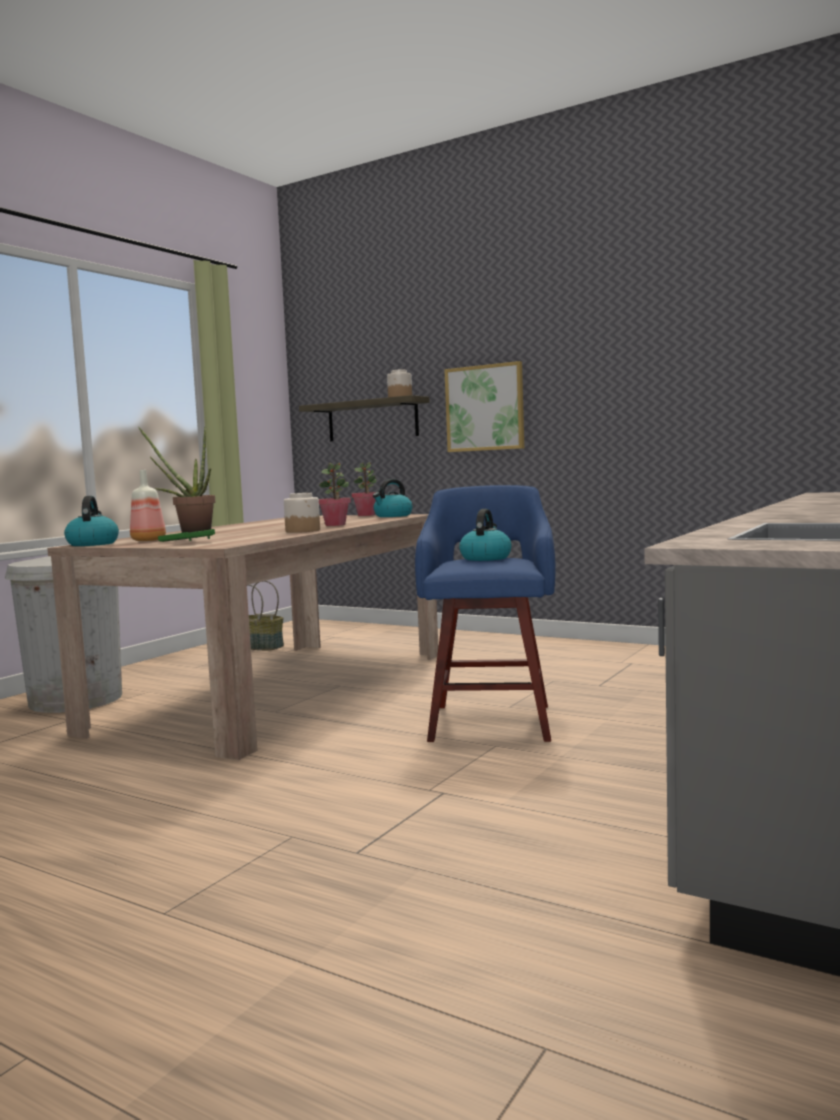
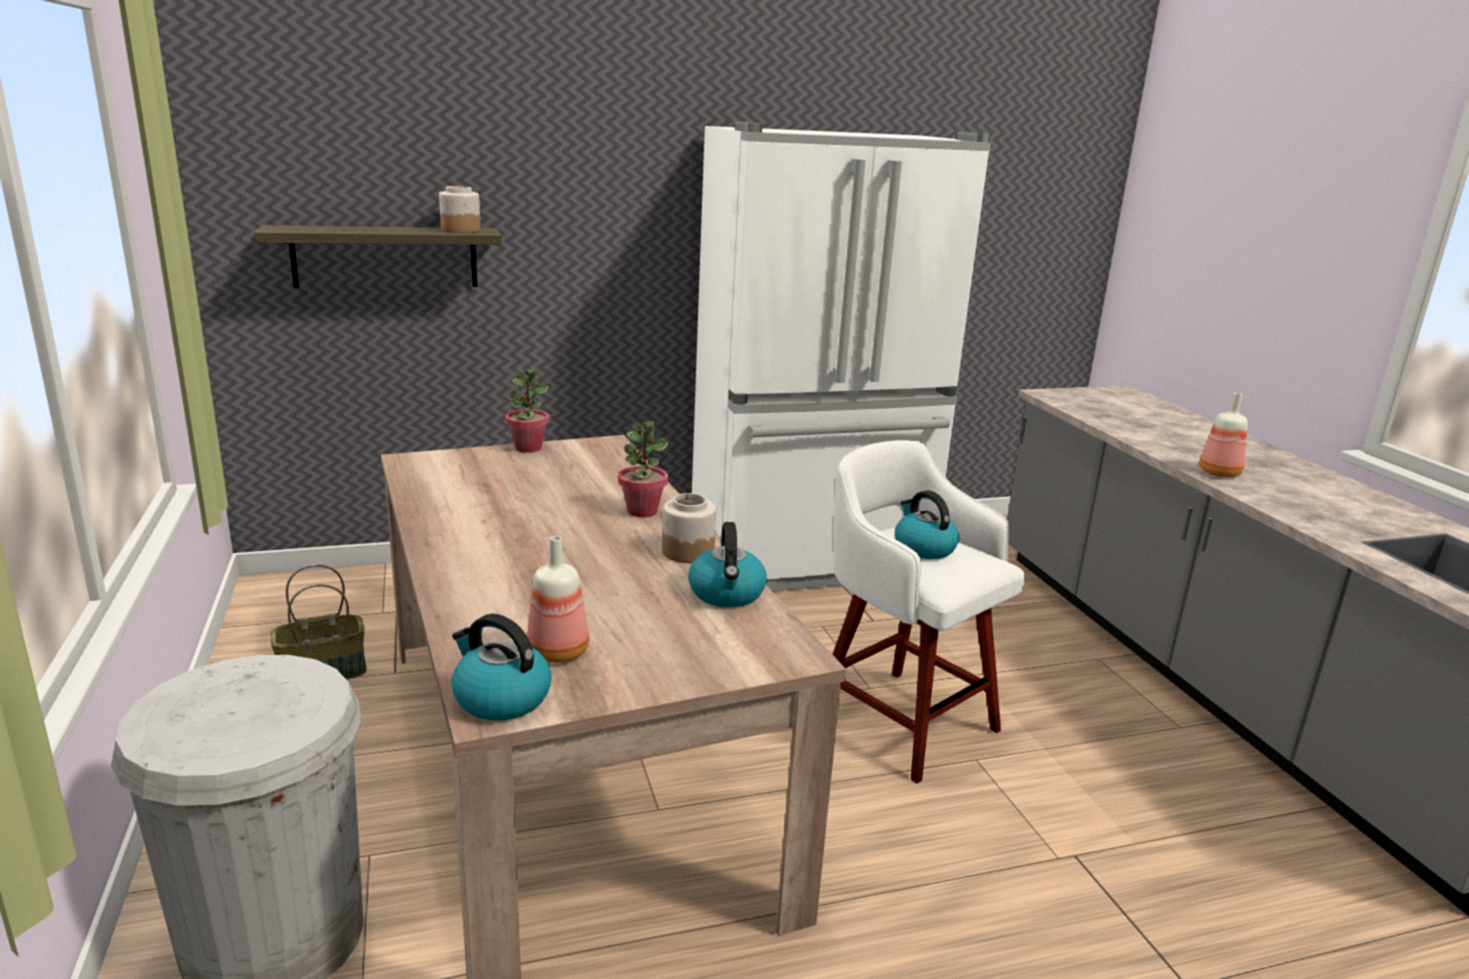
camera: 50 degrees left, 15 degrees up
potted plant [138,427,215,533] -> none
green tray [158,529,215,542] -> none
kettle [373,479,412,517] -> kettle moved to [688,522,767,608]
blue stool [415,485,555,742] -> white stool [832,440,1026,784]
picture [444,361,524,452] -> none
none -> white fridge [692,121,991,592]
none -> bottle [1199,393,1248,478]

